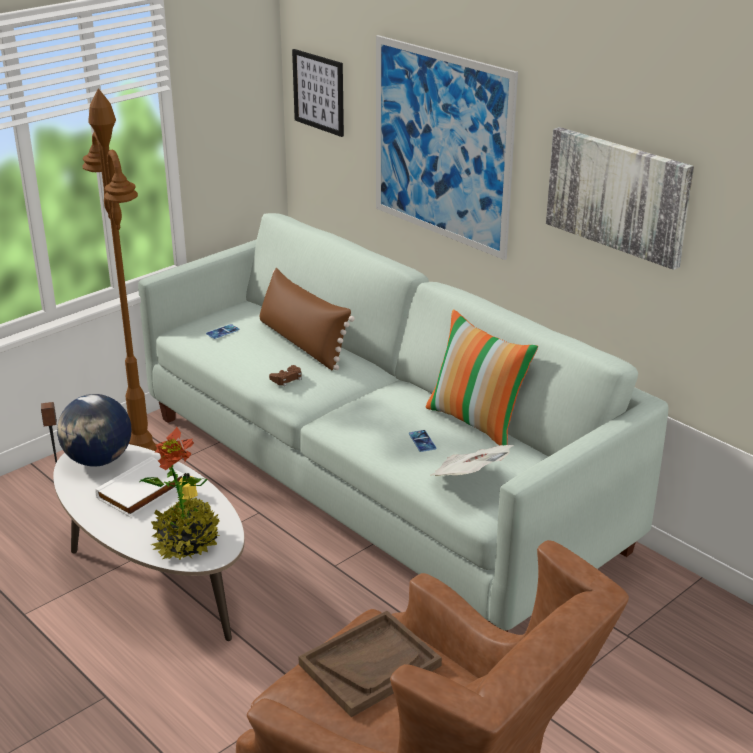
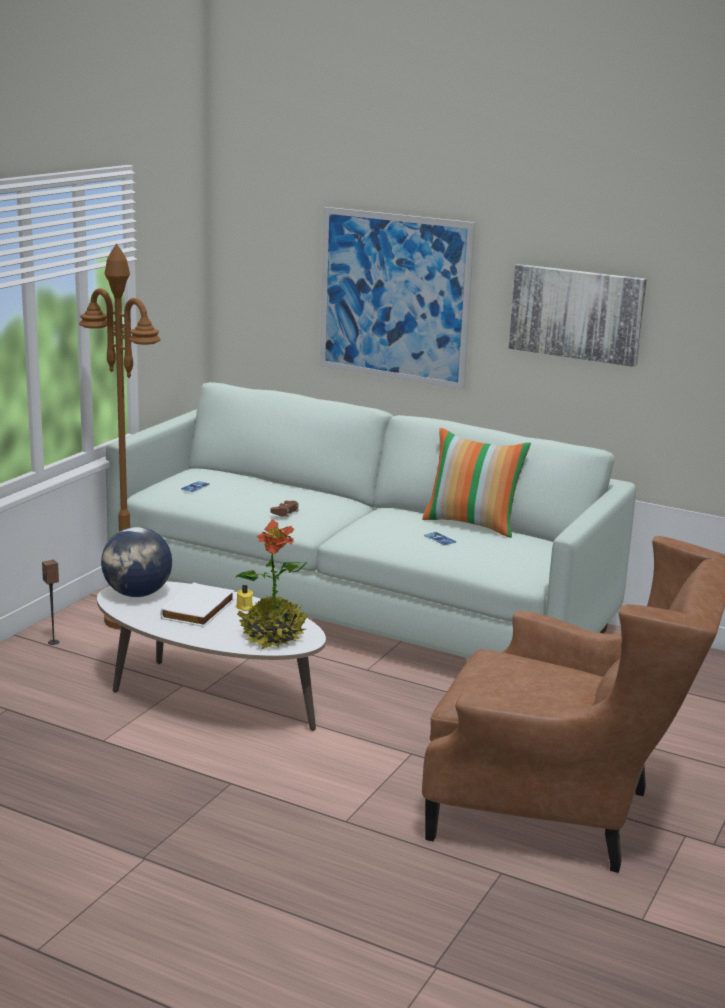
camera: 20 degrees left, 10 degrees down
brown pillow [260,268,355,370] -> none
picture [292,49,344,137] -> none
brown tray [299,611,442,717] -> none
newspaper [430,445,514,476] -> none

